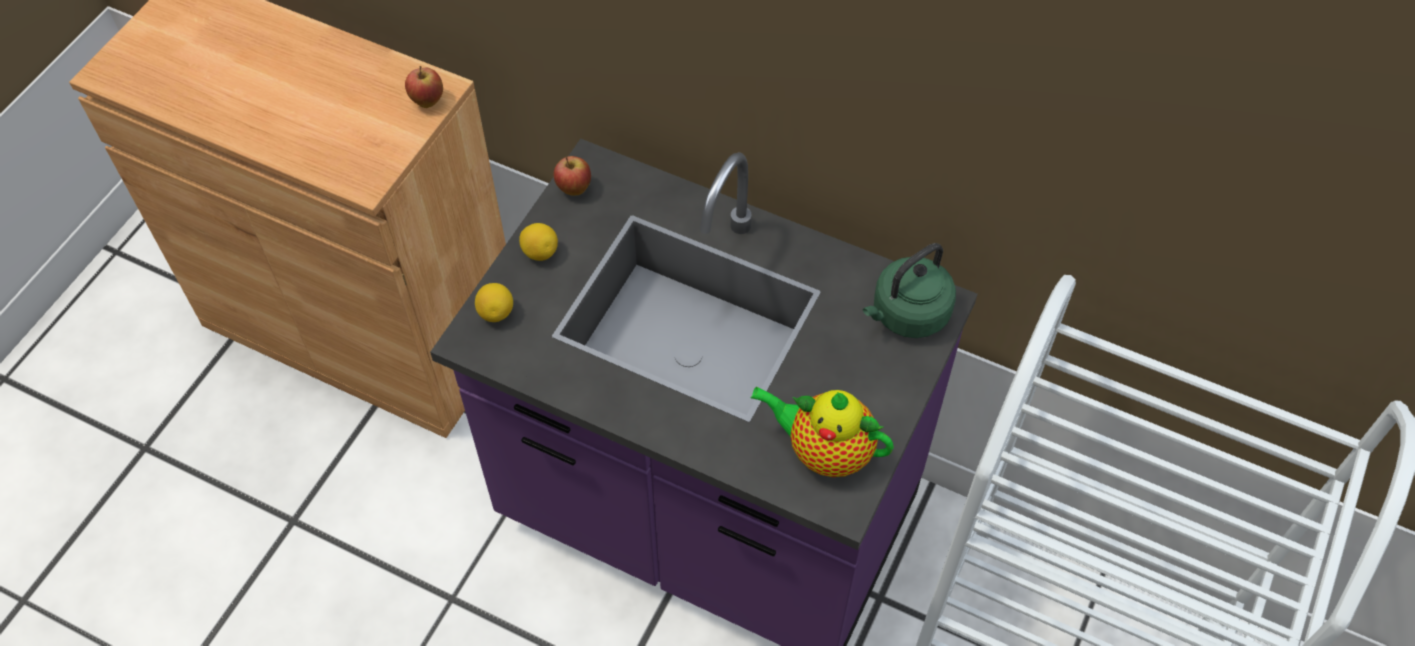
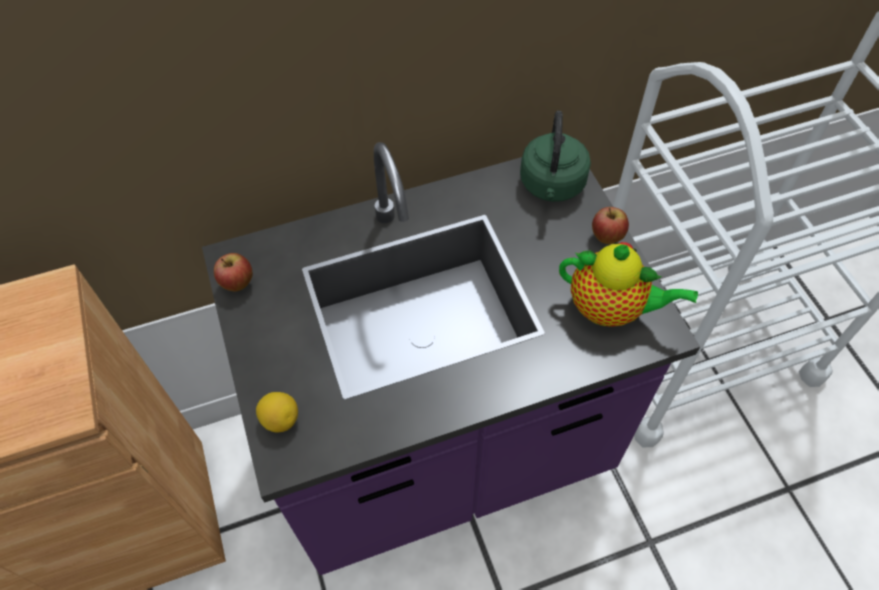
camera: 45 degrees left, 0 degrees up
apple [405,66,443,108] -> apple moved to [592,207,629,244]
lemon [519,223,558,261] -> none
teapot [751,387,894,477] -> teapot turned 135 degrees counterclockwise [559,242,698,327]

